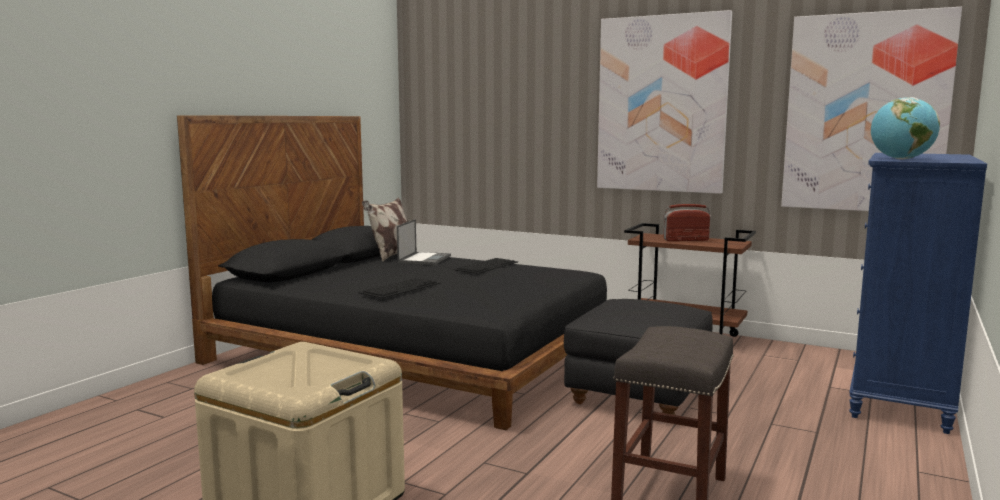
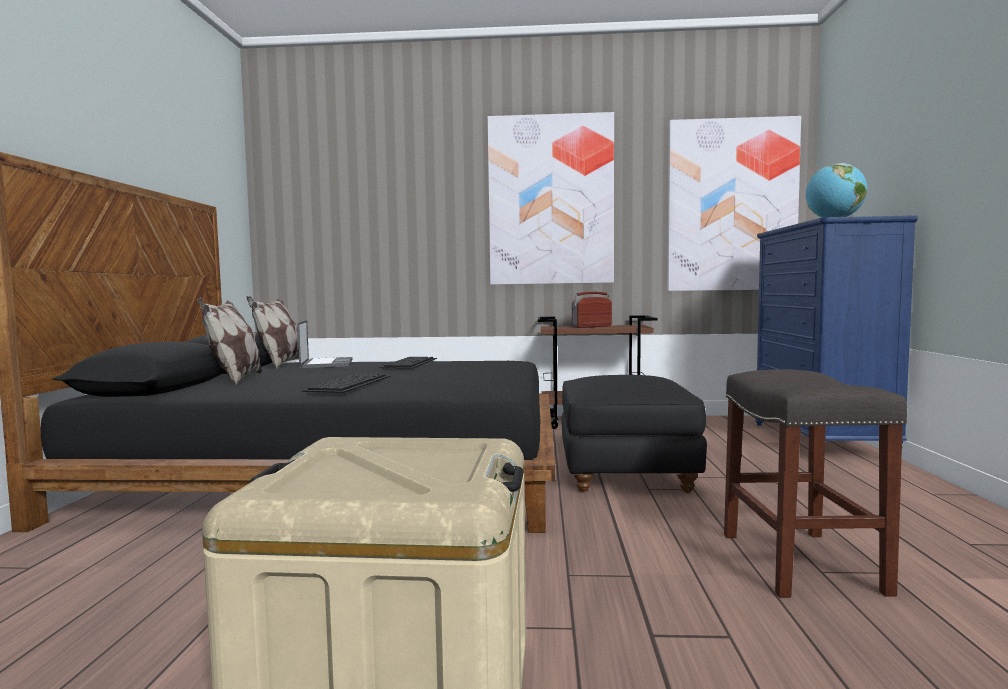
camera: 25 degrees left, 5 degrees down
none -> pillow [197,298,262,386]

